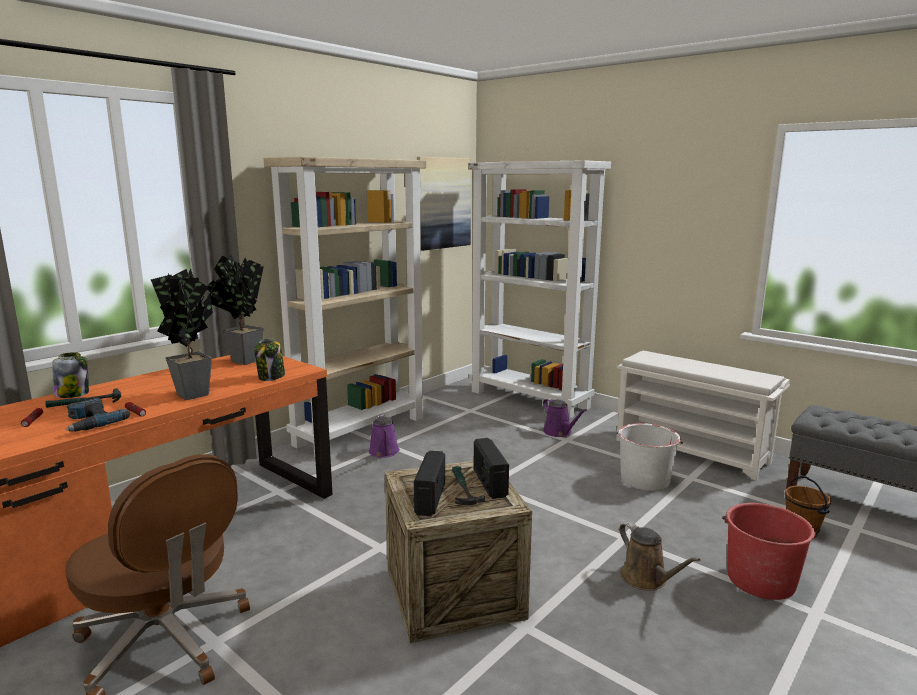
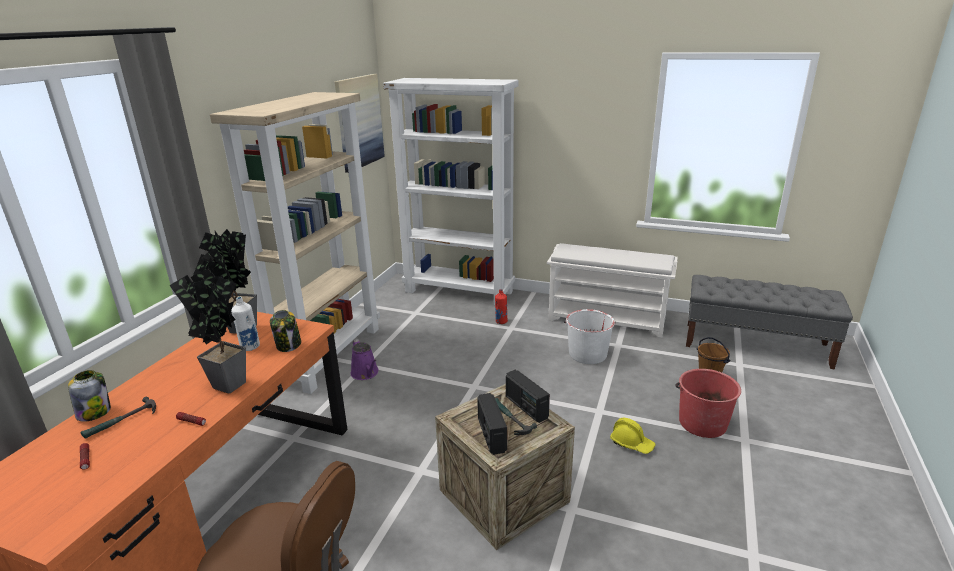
camera: 20 degrees left, 10 degrees up
power drill [66,398,130,432] -> none
purple watering can [543,398,587,437] -> red bottle [495,289,508,324]
brown watering can [619,522,700,591] -> yellow hard hat [610,418,656,454]
none -> white bottle [231,297,260,351]

